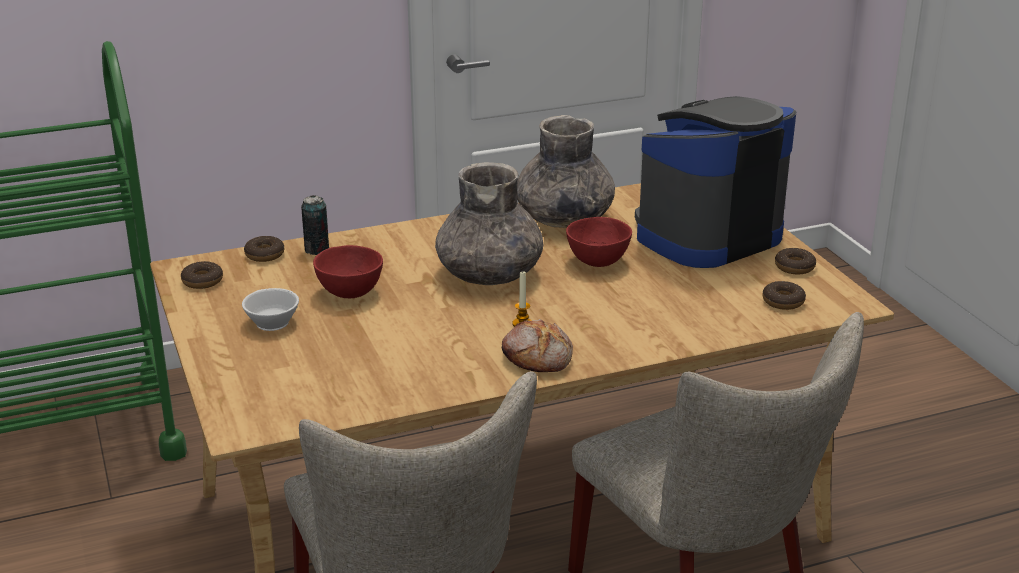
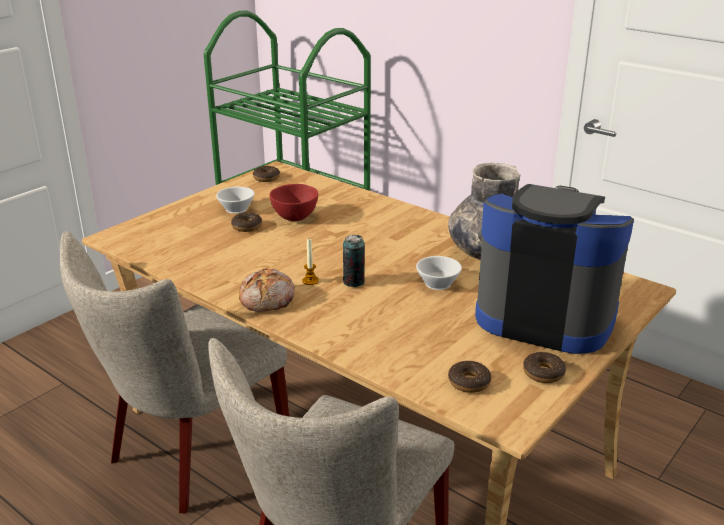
camera: 60 degrees right, 0 degrees up
donut [244,236,284,262] -> donut moved to [231,212,262,232]
can [301,195,329,255] -> can moved to [343,235,365,287]
grey vase [435,162,543,285] -> none
red bowl [566,217,632,267] -> white cup [416,256,462,290]

